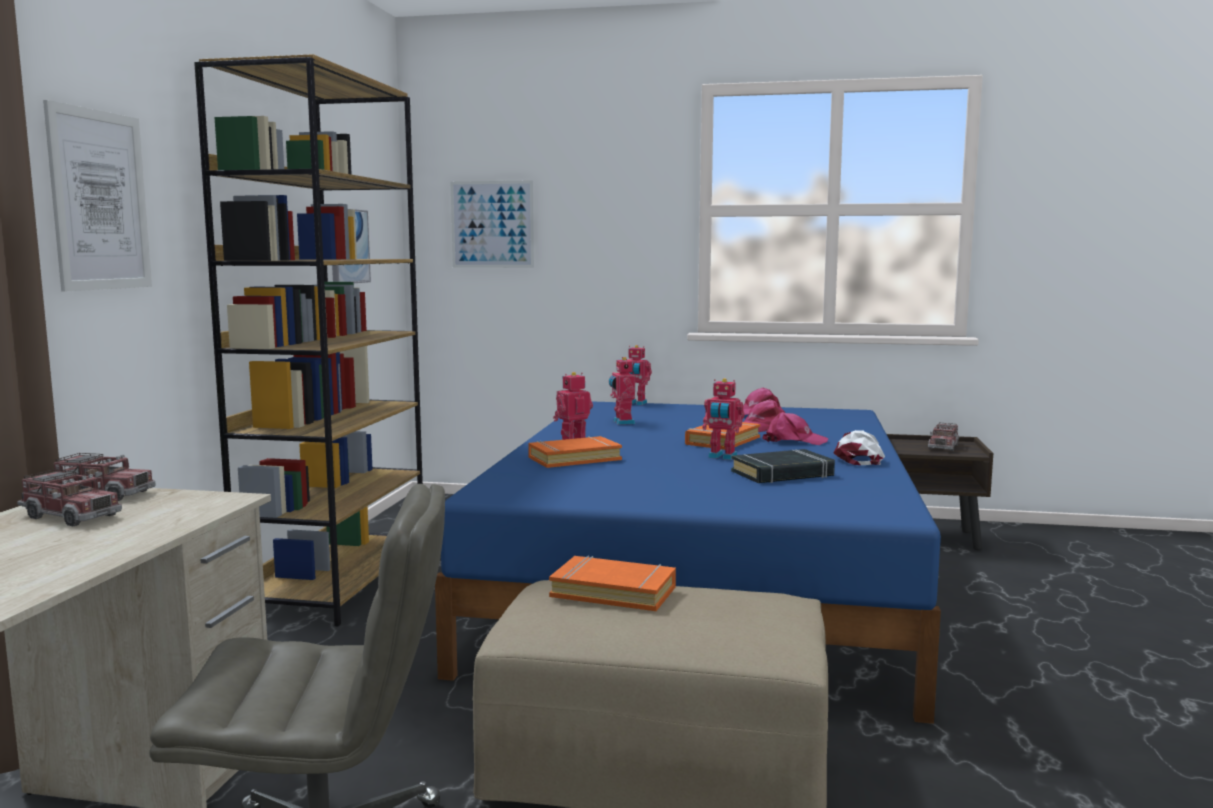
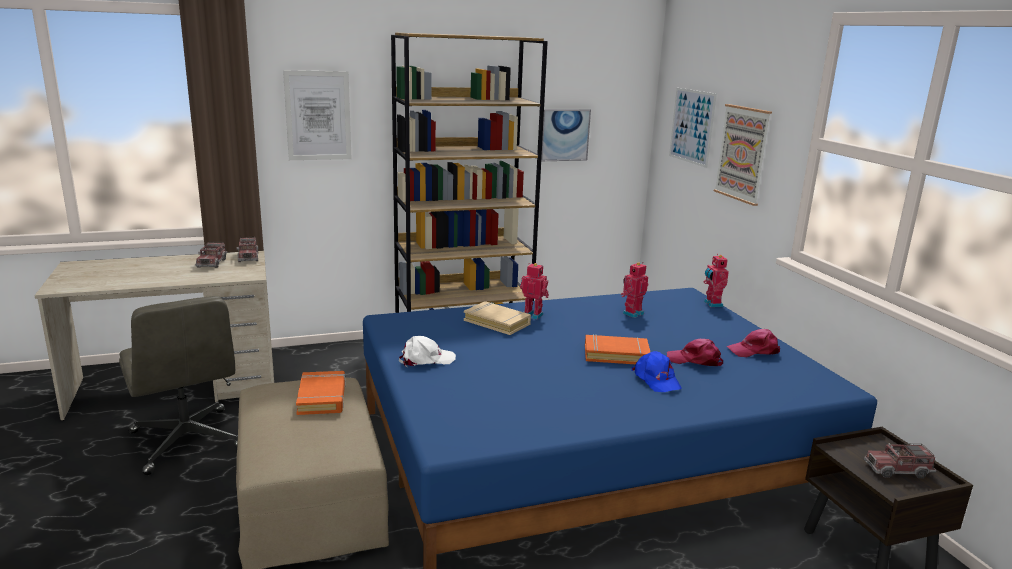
camera: 60 degrees right, 10 degrees up
orange book [528,436,622,468] -> beige book [464,301,531,335]
toy robot [702,378,744,460] -> none
black book [731,449,835,483] -> none
pink cap [762,412,829,445] -> blue cap [631,351,682,392]
white cap [833,430,885,465] -> white cap moved to [399,336,456,367]
none -> picture [714,104,772,206]

